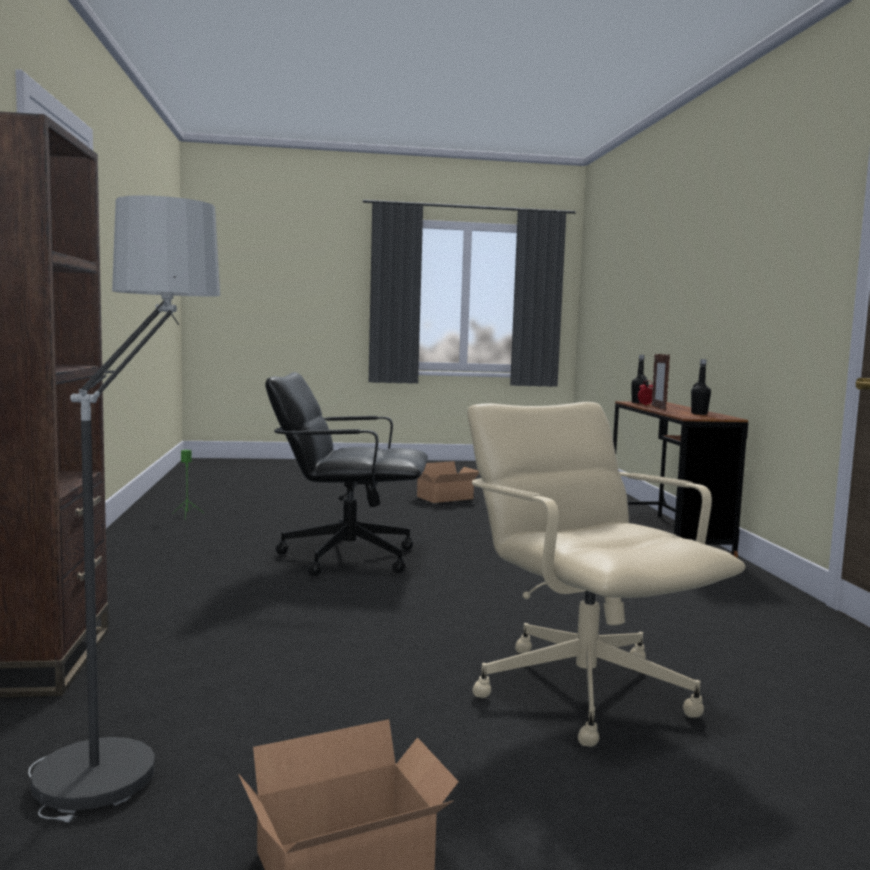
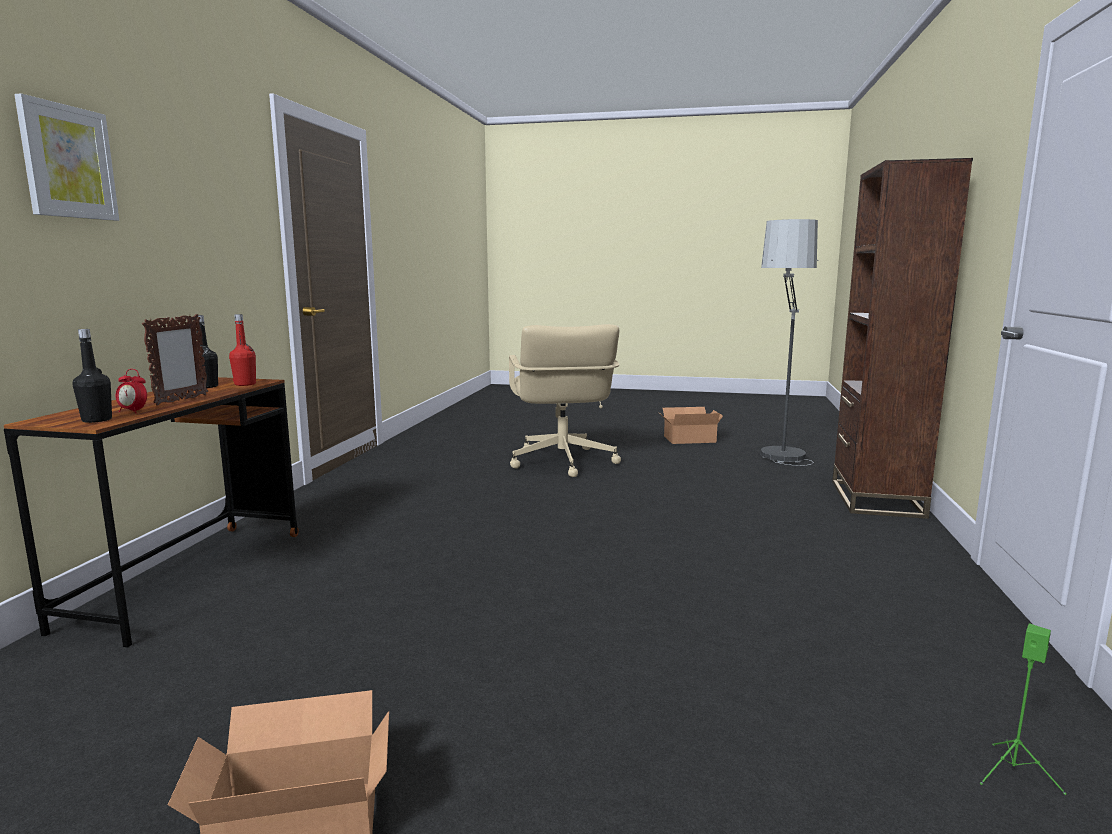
camera: 160 degrees left, 5 degrees up
black office chair [265,372,428,576] -> none
none -> picture [14,93,119,221]
none -> red bottle [229,314,256,386]

